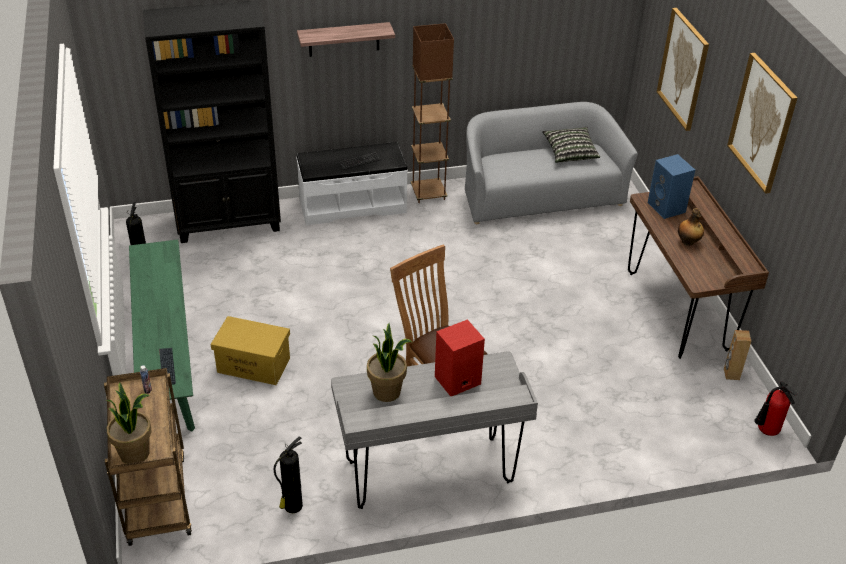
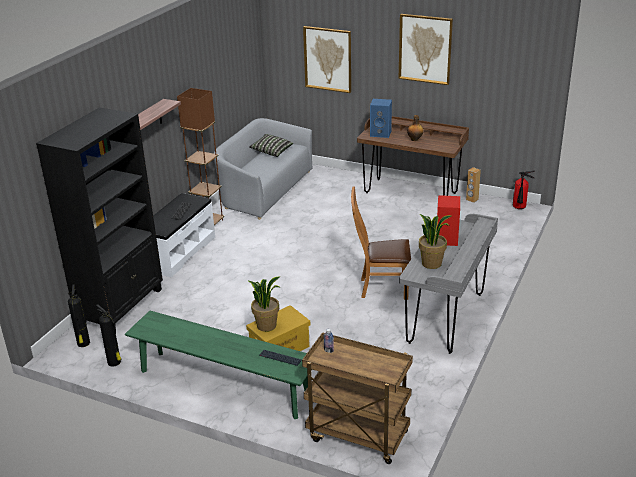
camera: 50 degrees left, 10 degrees down
potted plant [105,382,151,464] -> potted plant moved to [249,277,281,332]
fire extinguisher [274,436,303,513] -> fire extinguisher moved to [68,284,90,347]

